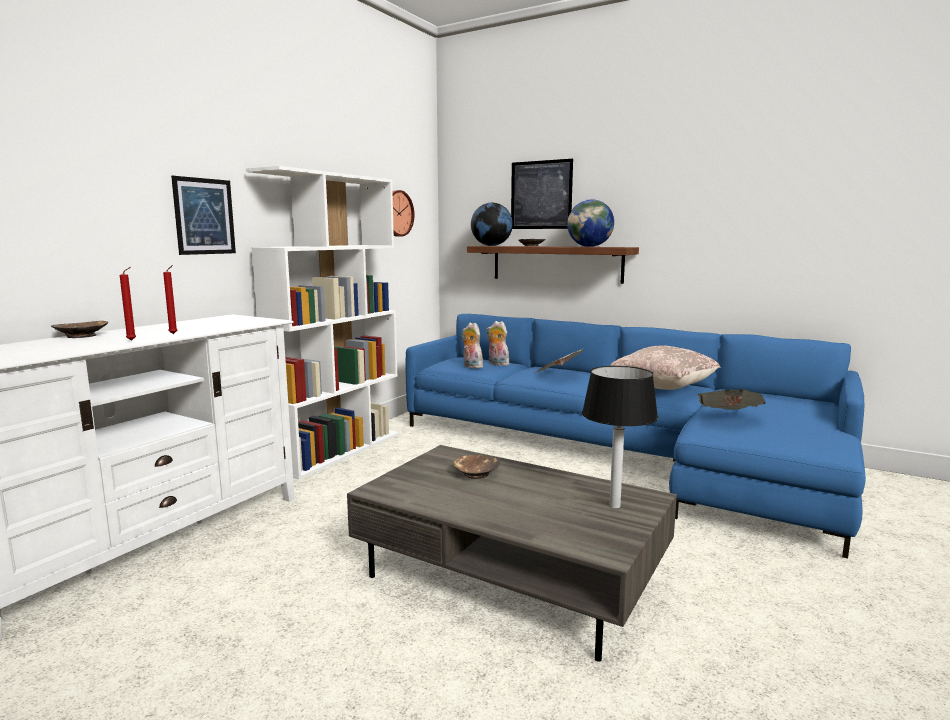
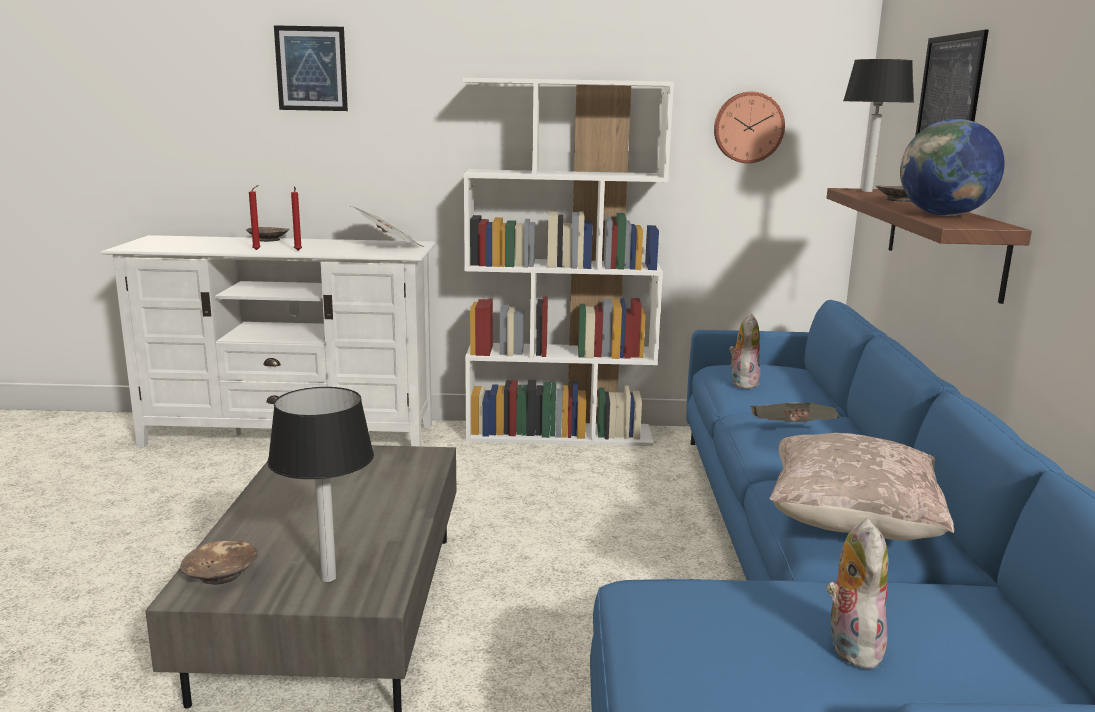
camera: 60 degrees right, 5 degrees up
picture [171,176,236,255] -> picture moved to [274,25,348,111]
brown bowl [453,454,500,479] -> brown bowl moved to [180,540,258,585]
globe [471,203,513,246] -> table lamp [843,59,914,192]
plush toy [486,321,509,366] -> plush toy moved to [826,518,888,669]
newspaper [698,389,766,410] -> newspaper moved to [351,206,425,247]

